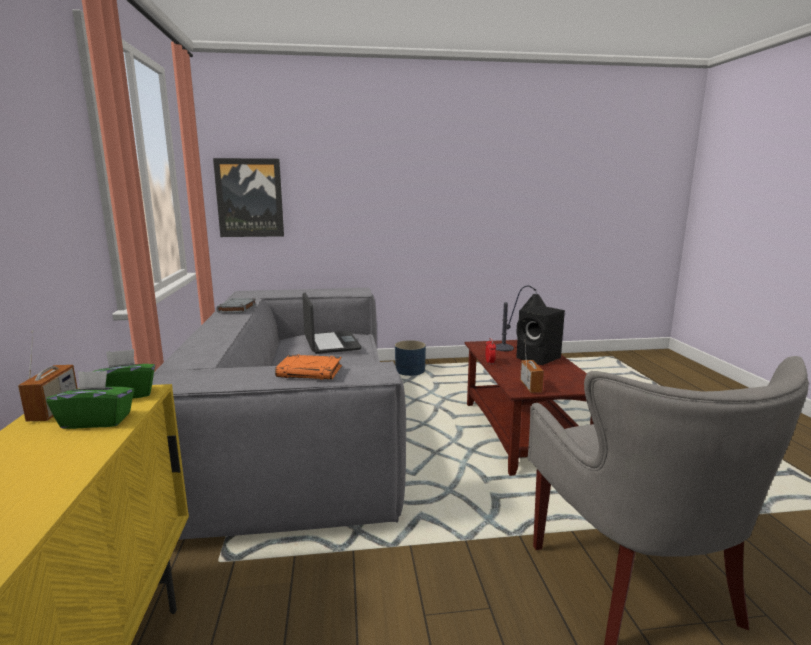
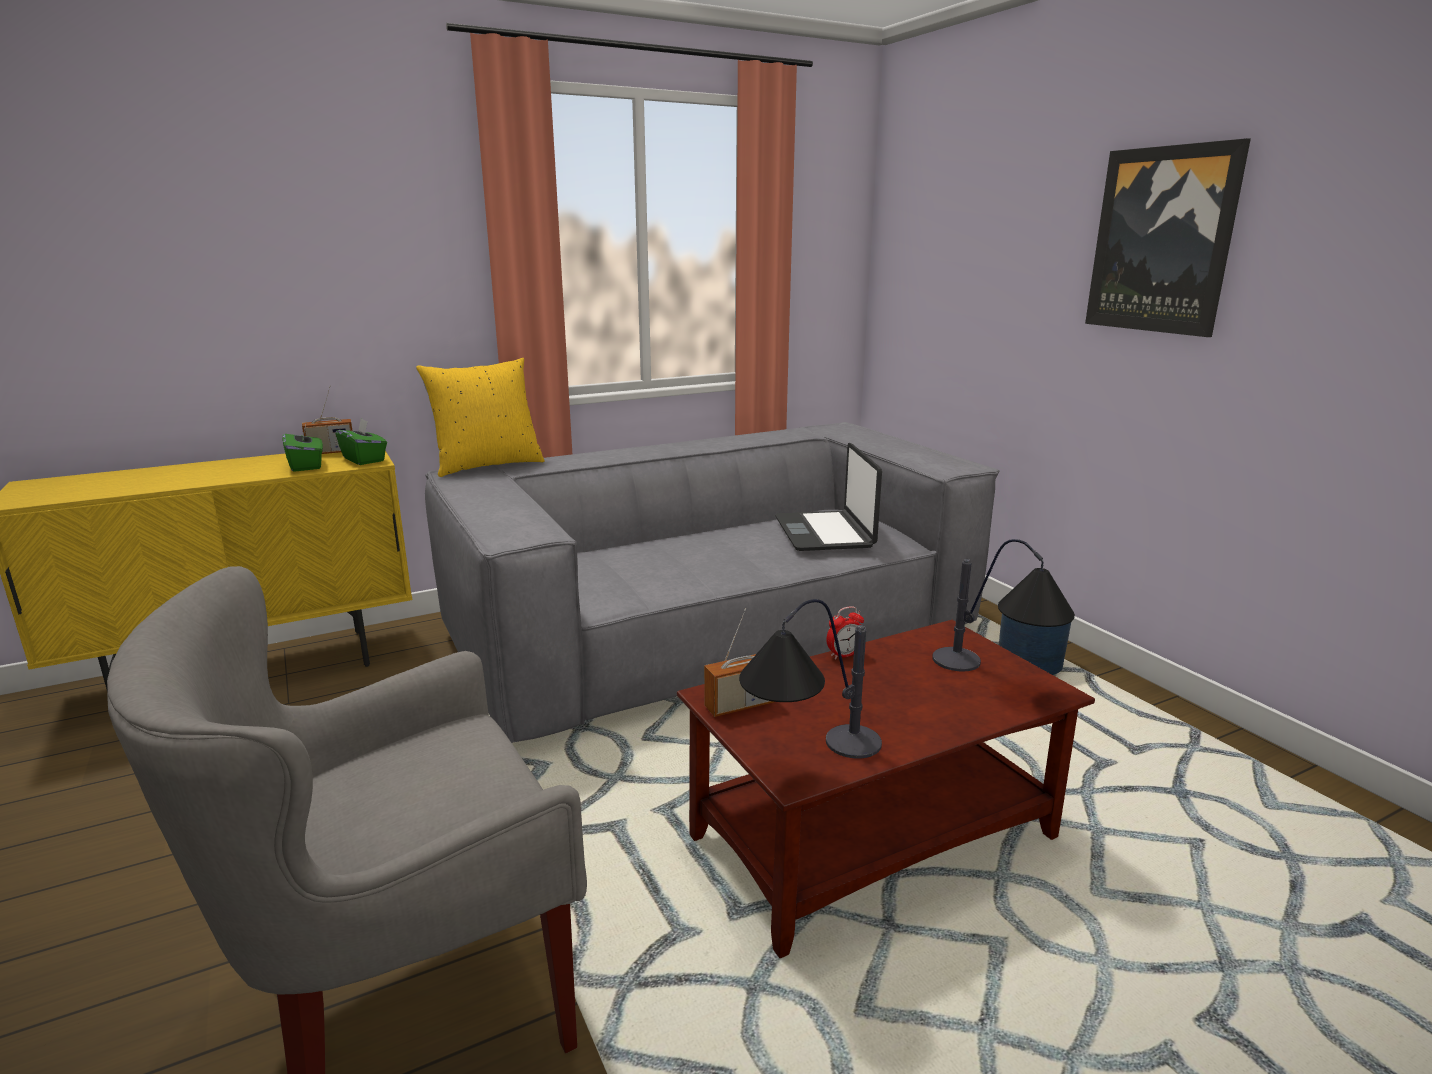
camera: 70 degrees right, 5 degrees up
picture [213,158,284,237] -> picture moved to [1085,138,1251,337]
grey book [216,298,257,313] -> none
orange book [275,354,342,380] -> none
laptop [302,293,362,354] -> laptop turned 120 degrees clockwise [775,443,882,551]
black speaker [516,305,565,365] -> none
none -> yellow pillow [416,358,544,477]
none -> table lamp [739,599,882,759]

